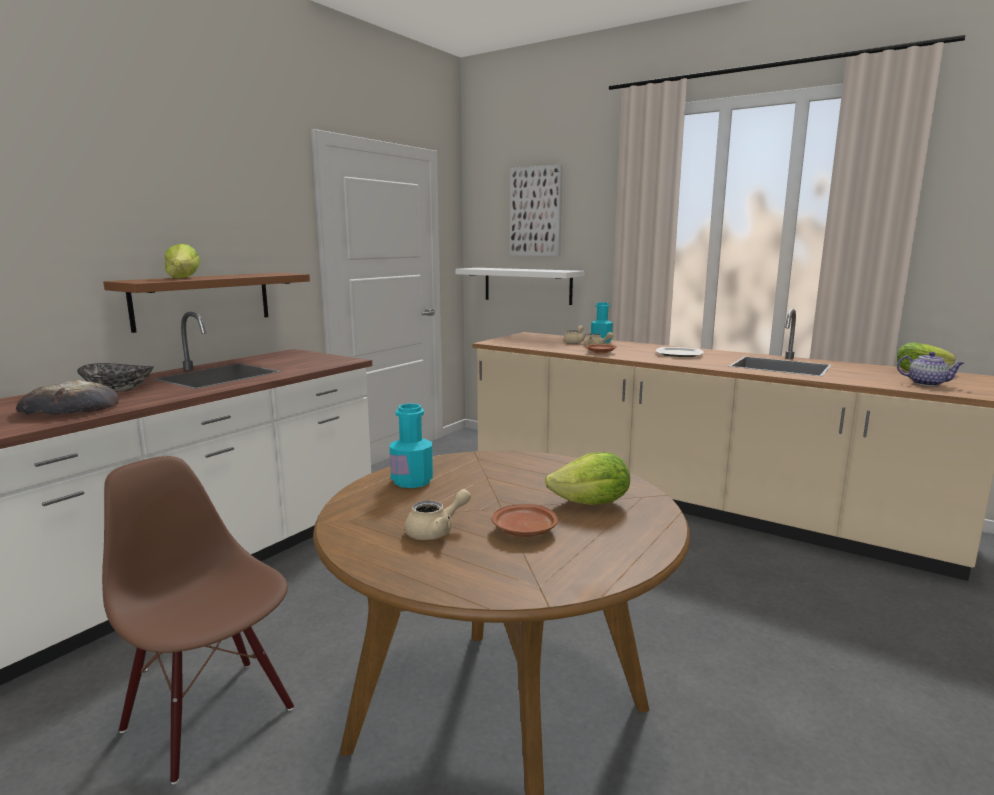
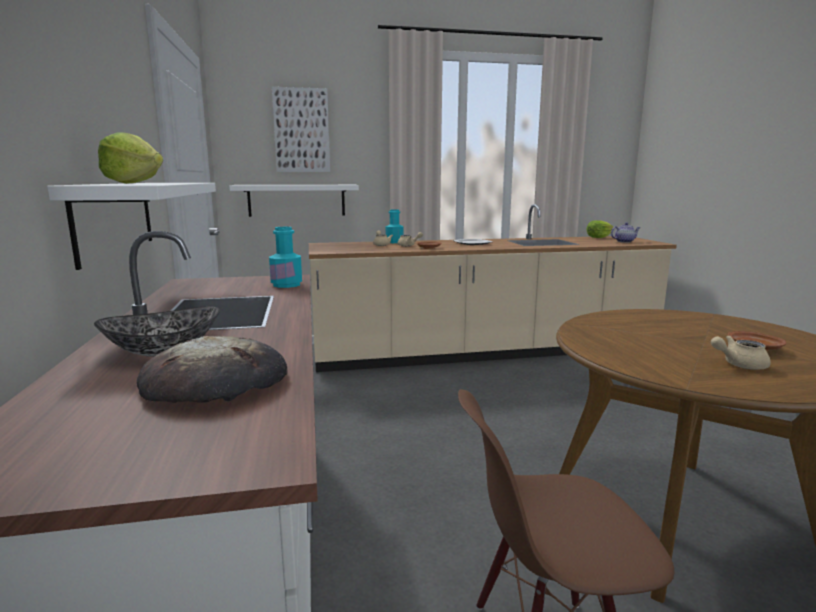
camera: 45 degrees left, 0 degrees up
brown shelf [103,273,310,333] -> white shelf [47,183,216,270]
turquoise bottle [390,403,433,488] -> turquoise bottle moved to [269,227,302,288]
beige teapot [405,489,471,540] -> beige teapot turned 105 degrees counterclockwise [711,336,771,370]
lettuce [545,452,630,505] -> none

